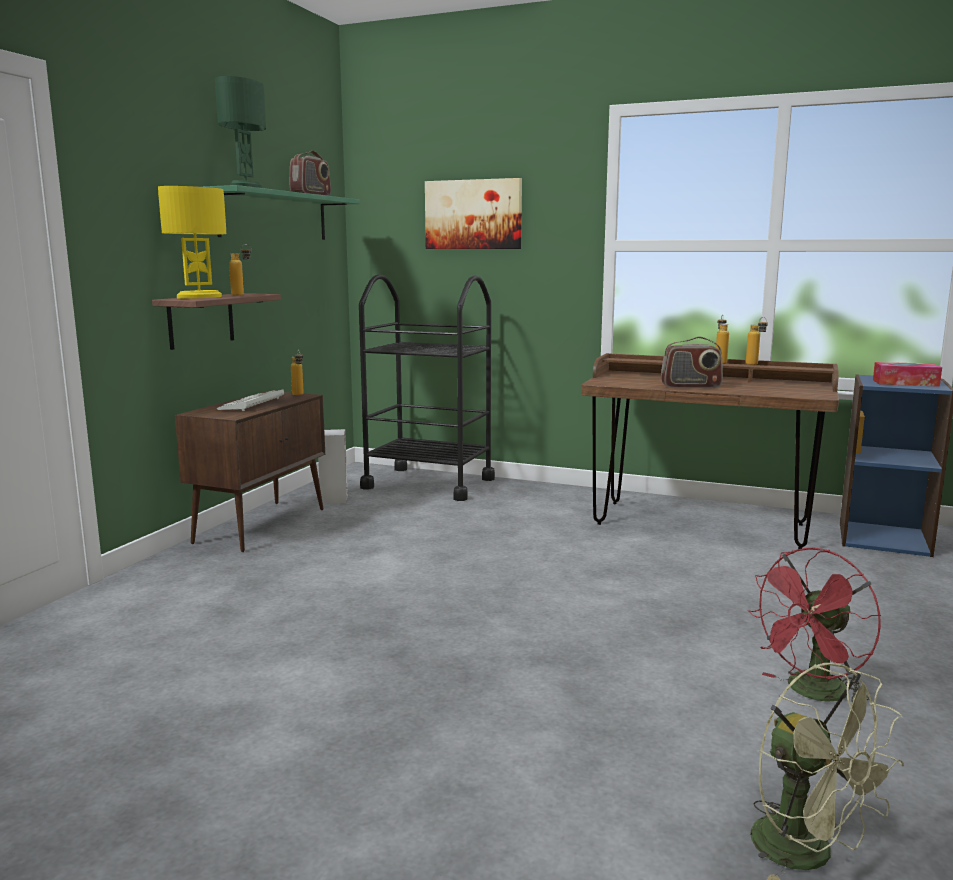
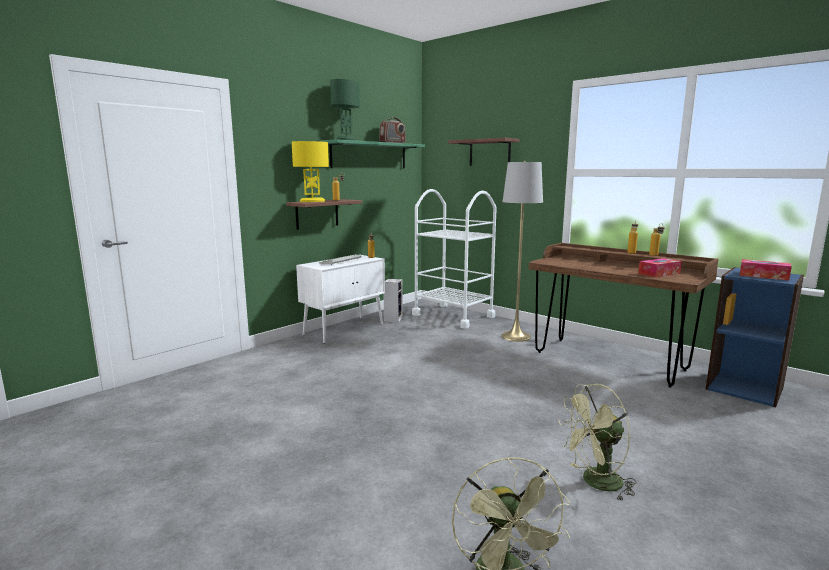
camera: 20 degrees right, 0 degrees up
brown cabinet [175,391,325,552] -> white cabinet [296,255,385,343]
black cart [359,274,495,501] -> white cart [412,189,497,329]
picture [425,178,522,249] -> shelf [448,138,519,166]
radio [661,337,723,388] -> none
red fan [748,548,881,703] -> green fan [558,384,637,502]
none -> grey floor lamp [501,161,543,342]
none -> tissue box [638,258,682,277]

